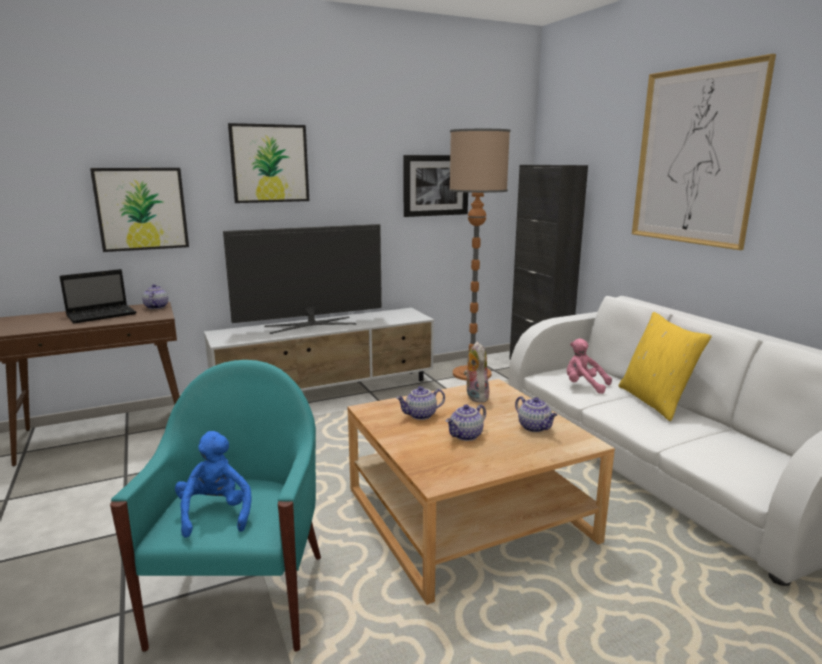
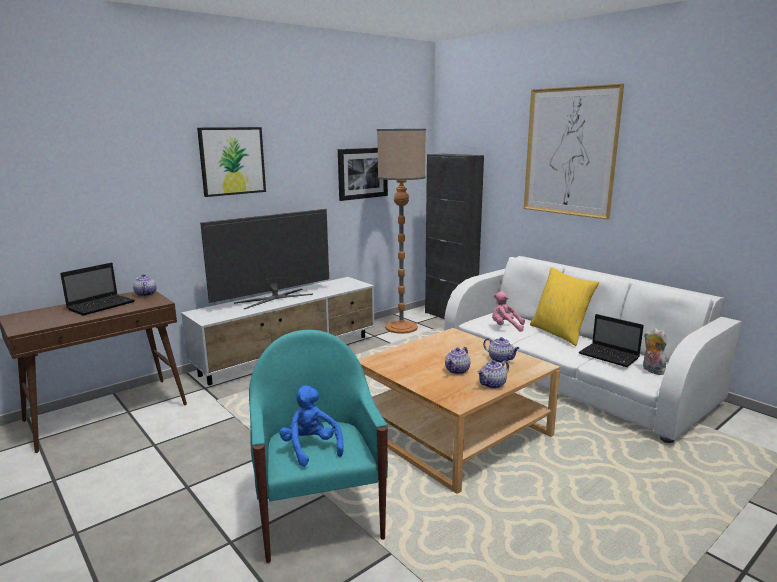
camera: 15 degrees left, 0 degrees up
picture [90,168,189,252] -> none
teapot [396,386,445,420] -> teapot moved to [477,360,509,389]
plush toy [464,341,489,403] -> plush toy moved to [643,328,667,375]
none -> laptop [579,314,644,367]

